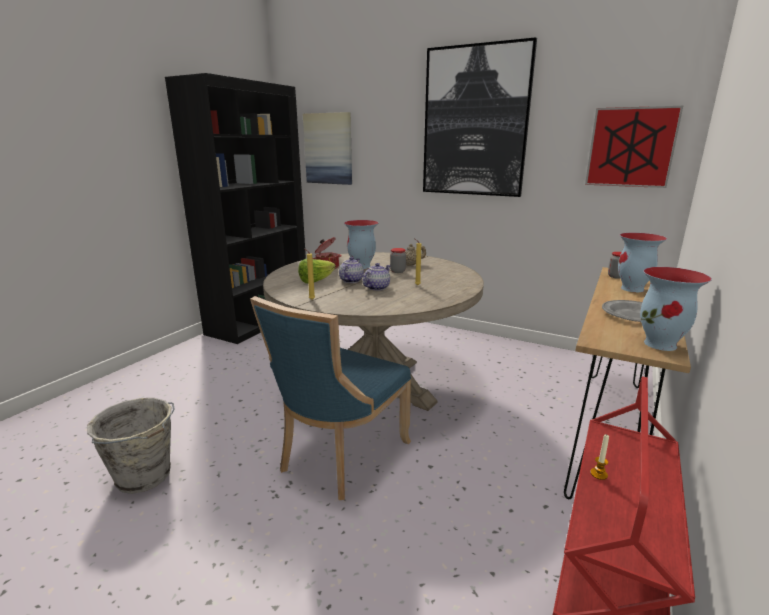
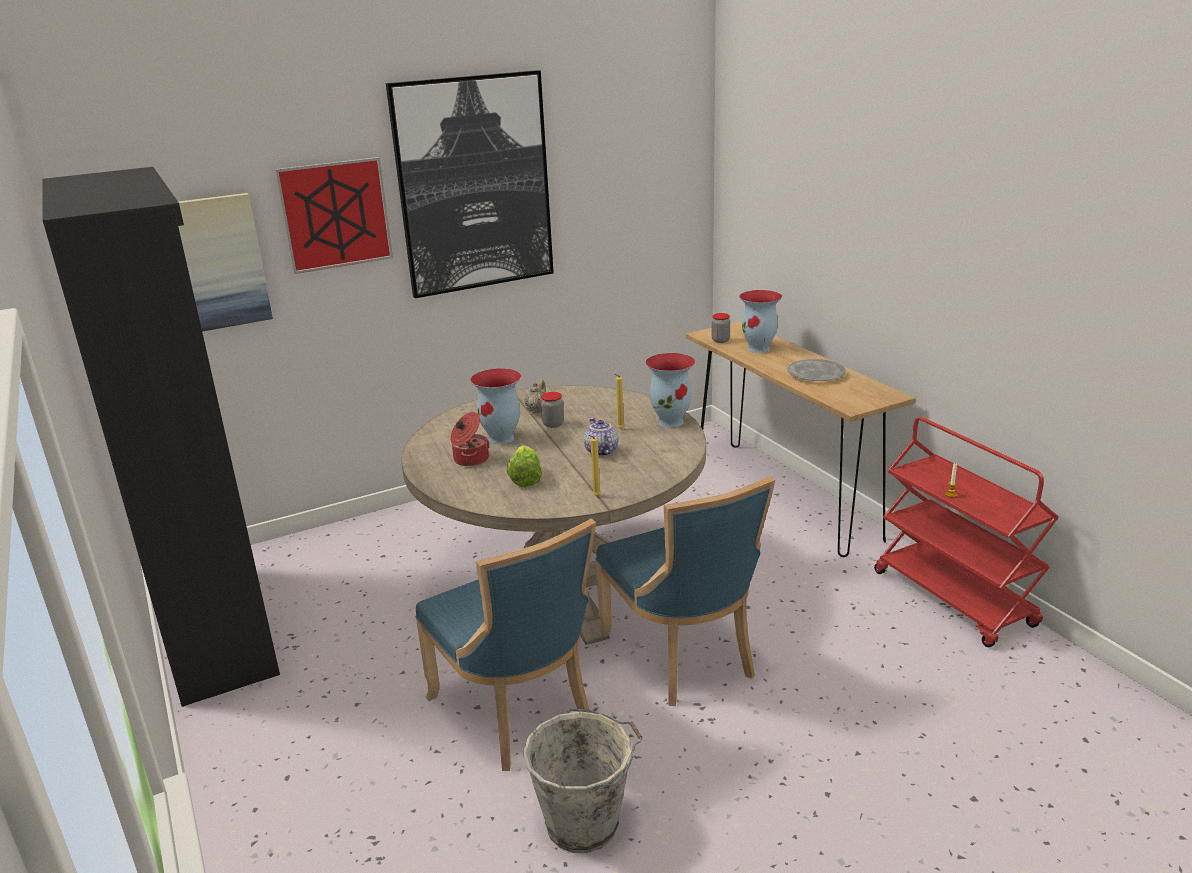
camera: 55 degrees left, 5 degrees up
teapot [339,257,364,283] -> none
picture [585,106,683,188] -> picture moved to [275,157,393,274]
vase [640,267,712,351] -> vase moved to [645,353,695,427]
none -> blue chair [415,518,596,771]

